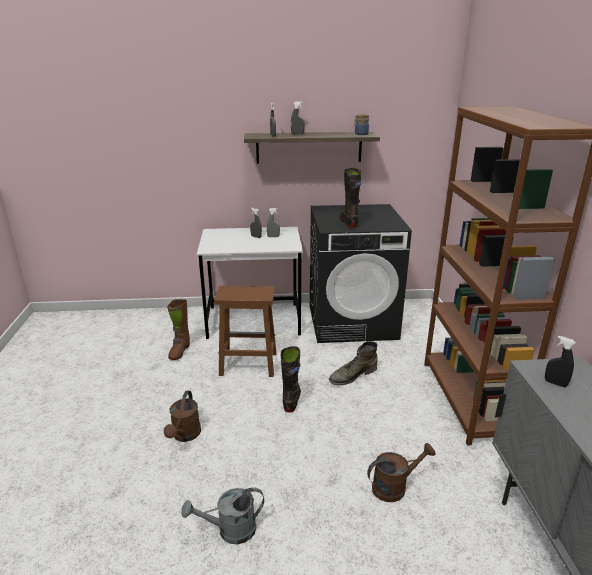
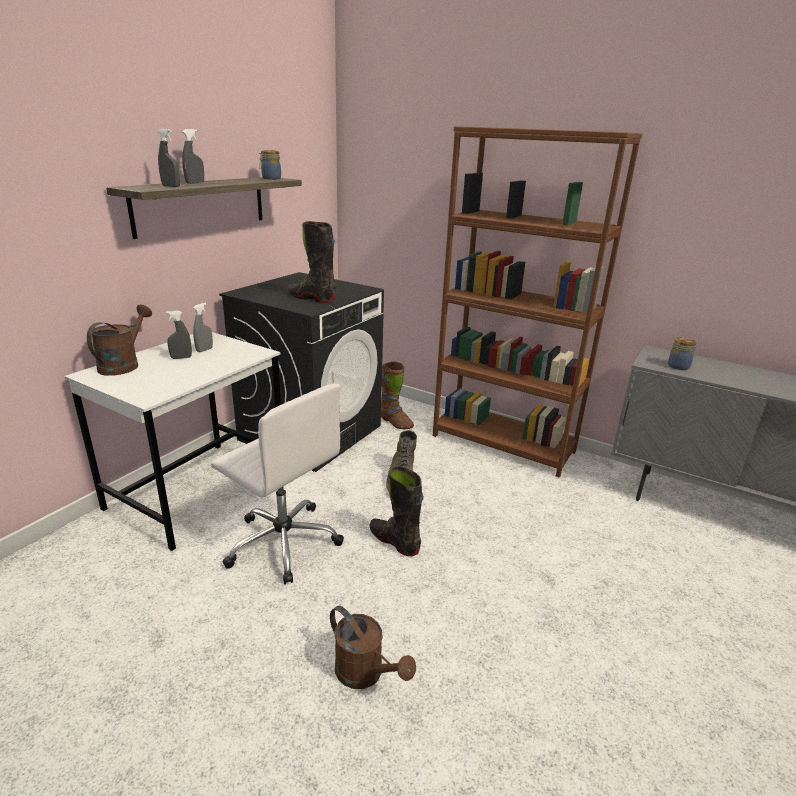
camera: 55 degrees left, 0 degrees up
brown boot [167,299,190,360] -> brown boot moved to [381,362,414,429]
grey watering can [181,487,264,544] -> none
brown stool [214,286,277,377] -> white office chair [211,384,344,584]
brown watering can [367,443,435,502] -> brown watering can moved to [87,305,152,376]
black spray bottle [545,336,576,387] -> jar [668,337,697,370]

